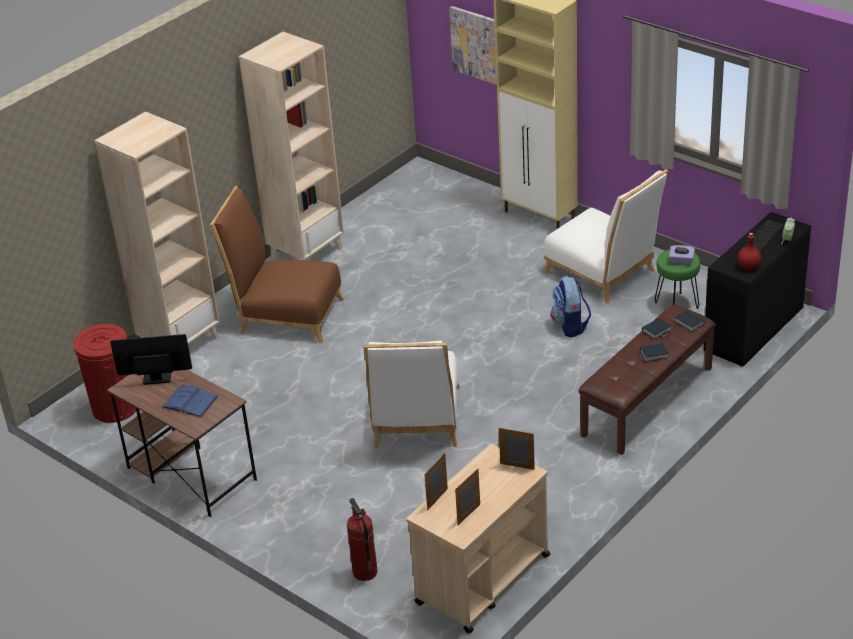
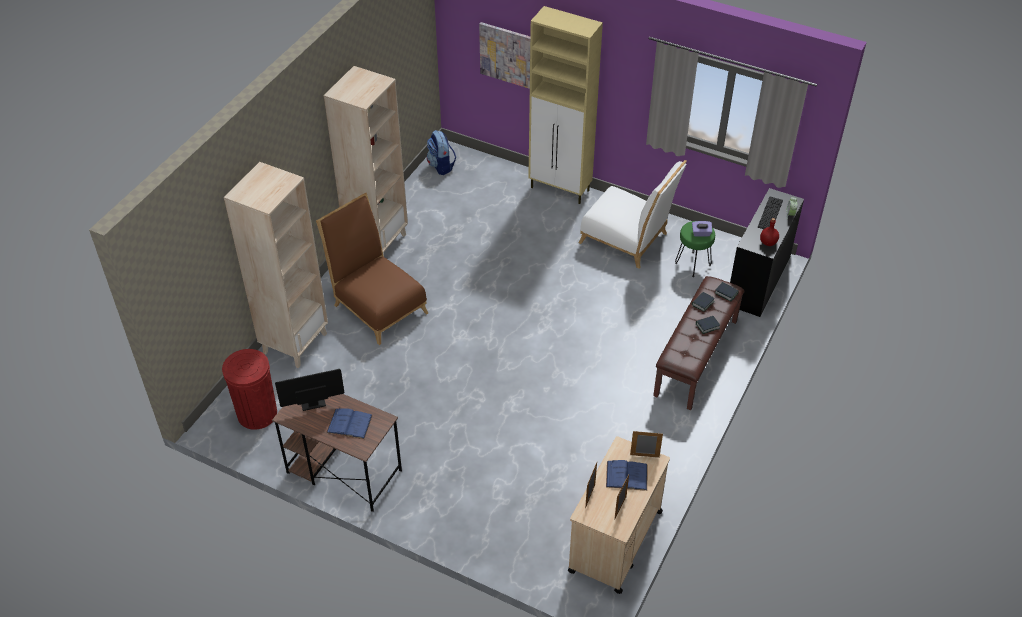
camera: 15 degrees left, 10 degrees up
brown chair [210,186,344,343] -> brown chair turned 45 degrees clockwise [316,193,428,345]
fire extinguisher [347,498,377,581] -> none
white chair [363,340,460,448] -> none
backpack [551,276,591,338] -> backpack moved to [427,130,456,175]
none -> blue book [606,460,648,491]

